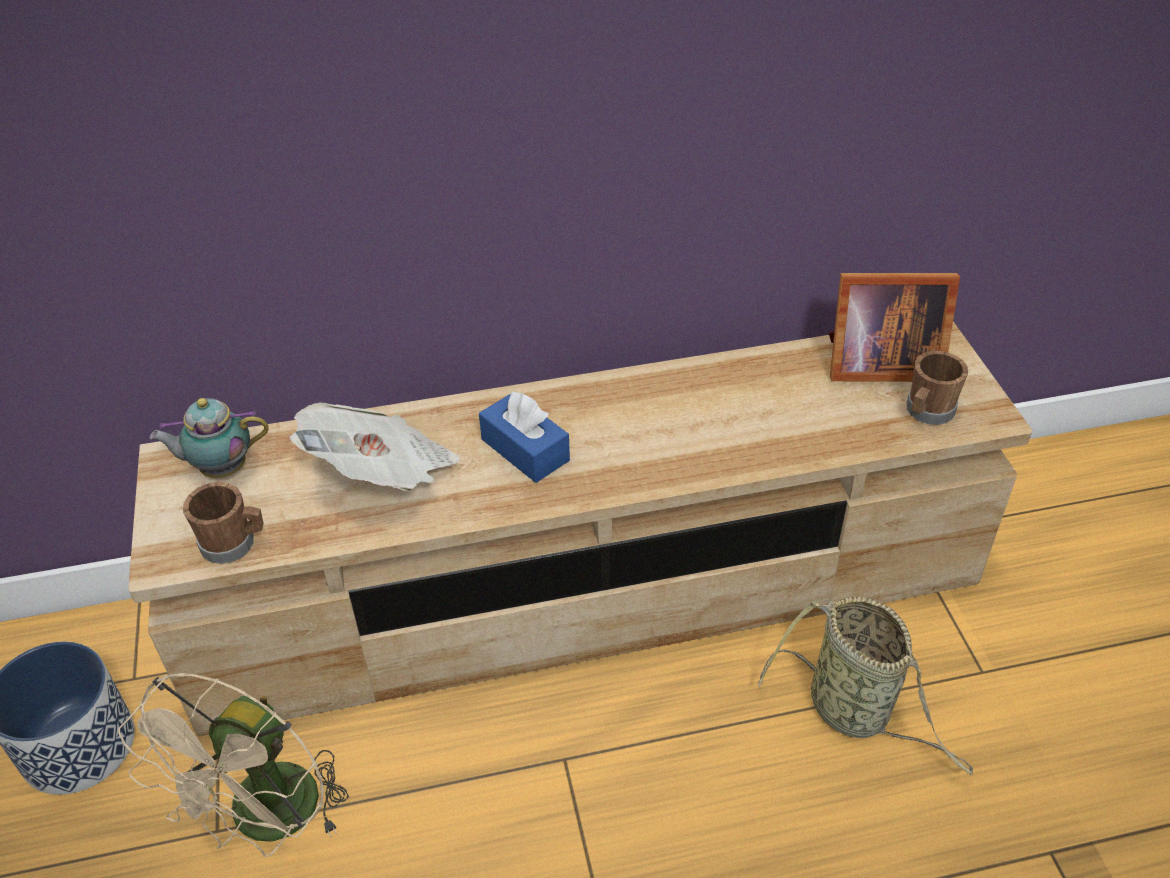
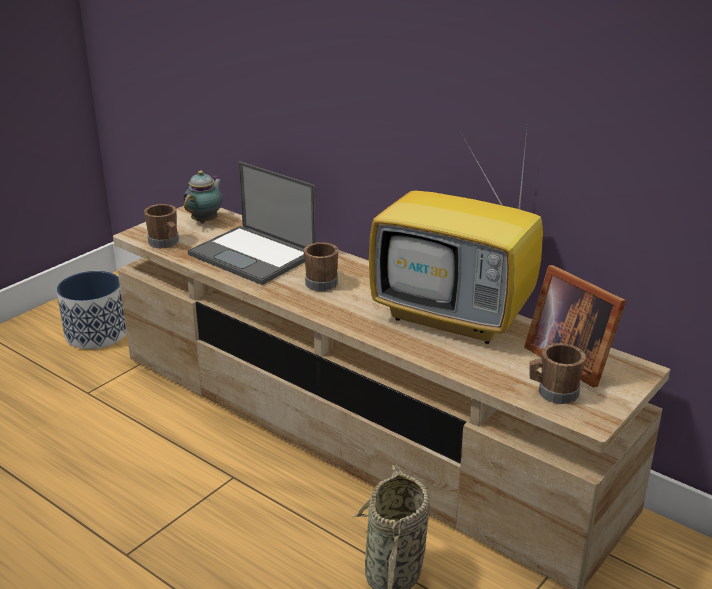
camera: 50 degrees right, 15 degrees down
beige fan [118,673,349,857] -> none
teapot [149,398,269,478] -> teapot turned 75 degrees clockwise [183,170,223,223]
newspaper [289,402,460,491] -> laptop [188,161,317,285]
blue tissue box [479,392,570,483] -> brown mug [304,242,338,291]
none -> television [369,130,543,344]

